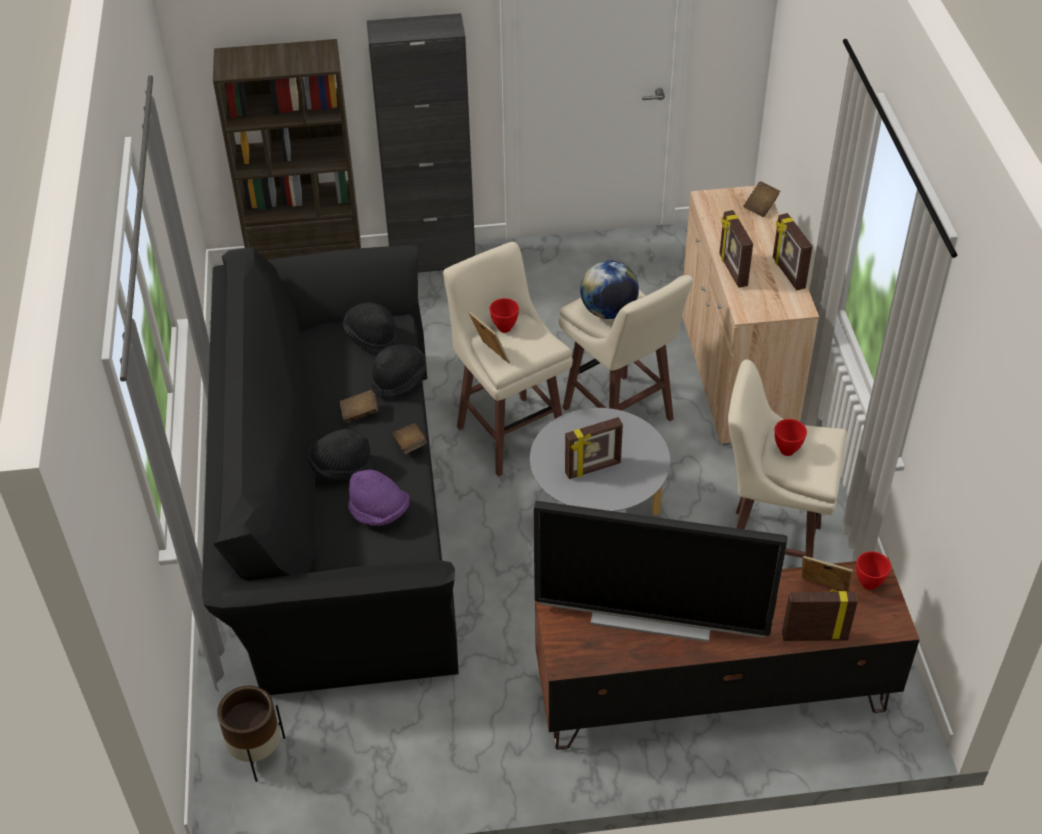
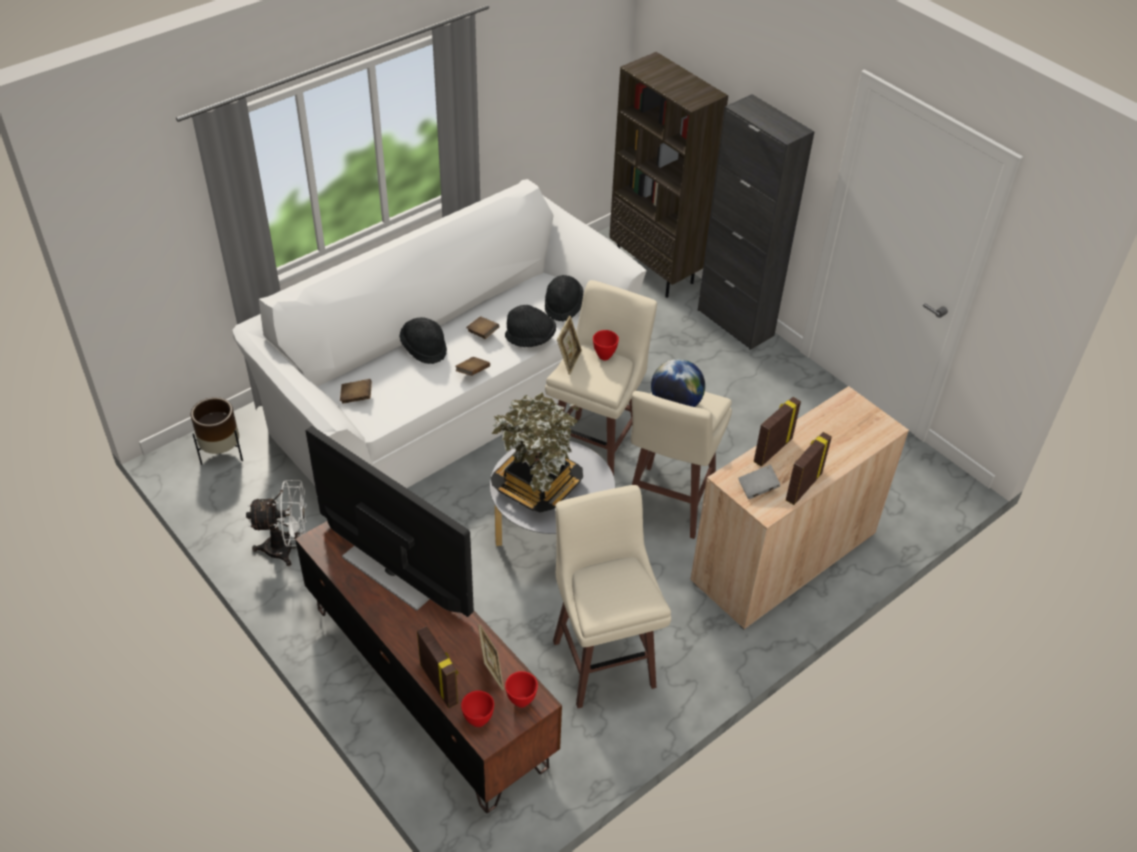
camera: 55 degrees right, 0 degrees up
black sofa [202,244,459,695] -> white sofa [232,179,647,488]
purple hat [348,469,409,526] -> none
television [534,501,787,642] -> television turned 150 degrees clockwise [305,426,474,617]
picture frame [565,417,623,479] -> potted plant [491,392,583,512]
brown book [744,181,780,217] -> brown book moved to [340,379,372,404]
red bowl [775,419,807,456] -> red bowl moved to [461,690,494,727]
none -> white fan [246,480,307,566]
none -> grey book [738,465,780,499]

